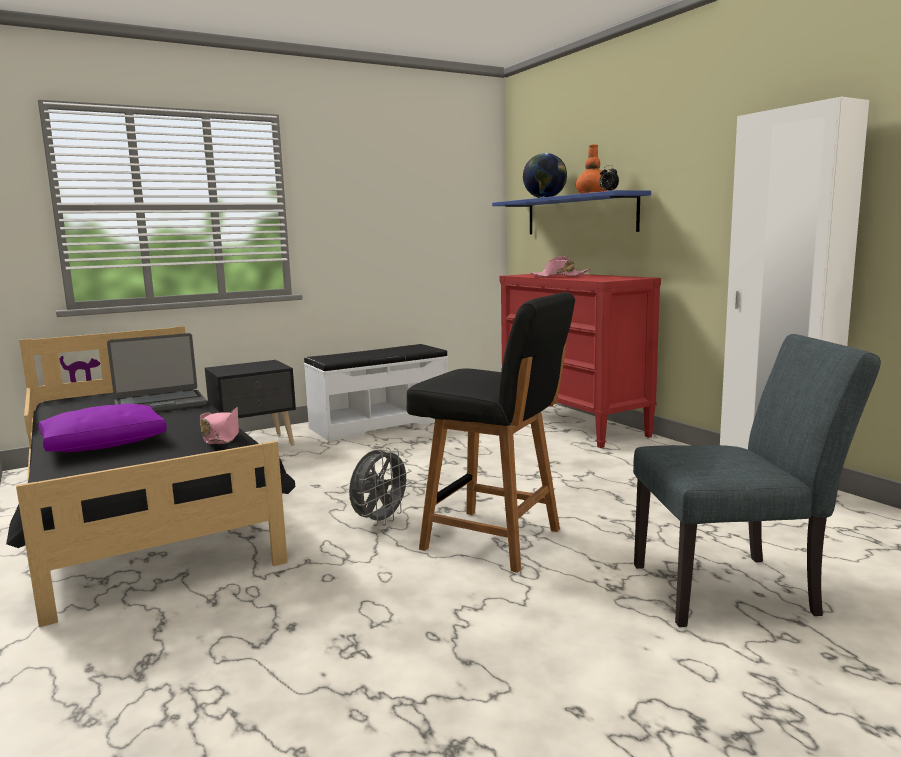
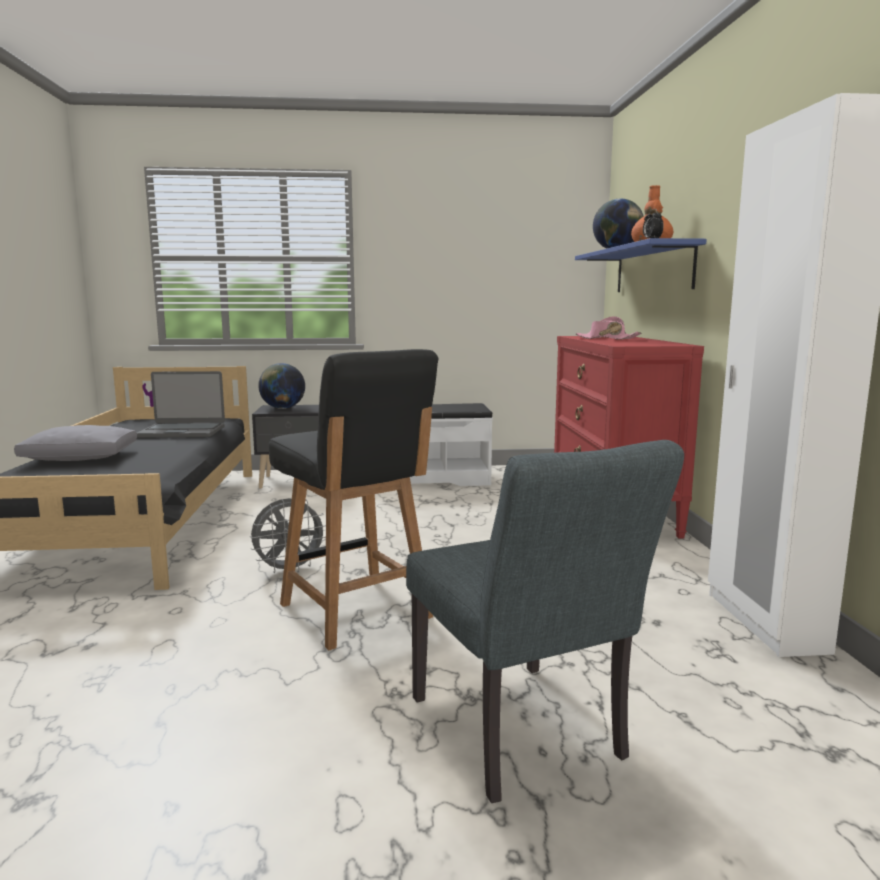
camera: 25 degrees right, 0 degrees up
purple pillow [38,404,167,452] -> grey pillow [14,425,137,461]
pink hat [200,407,239,444] -> none
grey chair [633,334,881,627] -> grey chair turned 45 degrees clockwise [406,440,684,803]
none -> globe [258,363,305,409]

